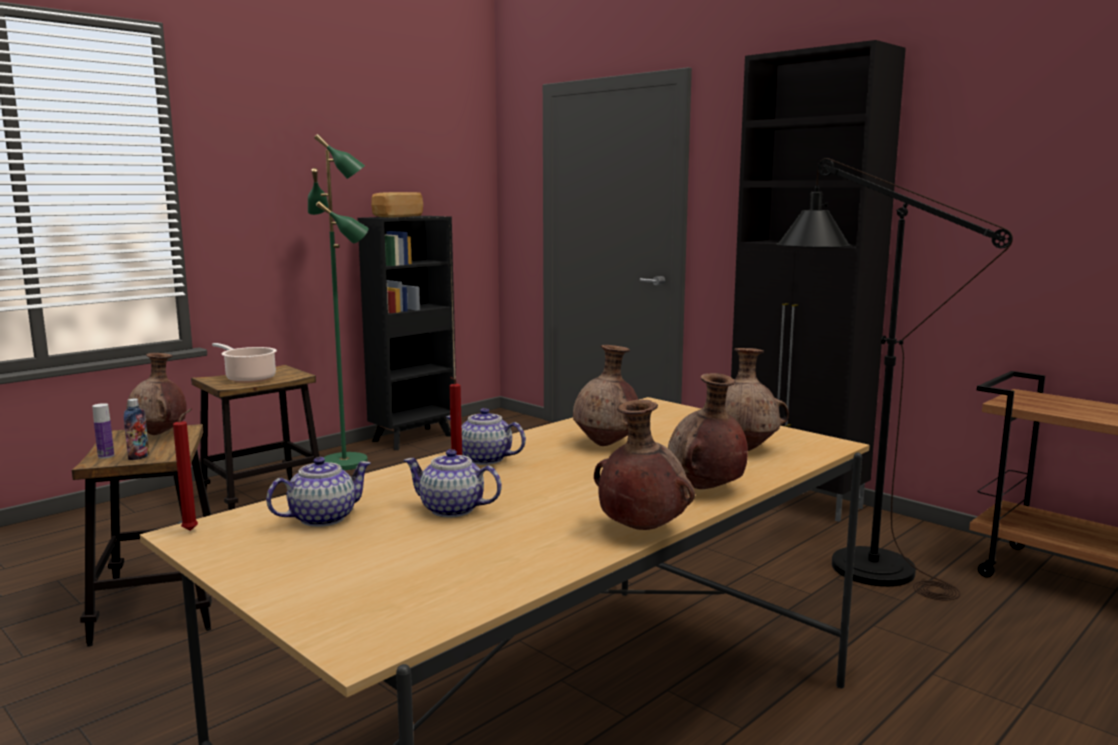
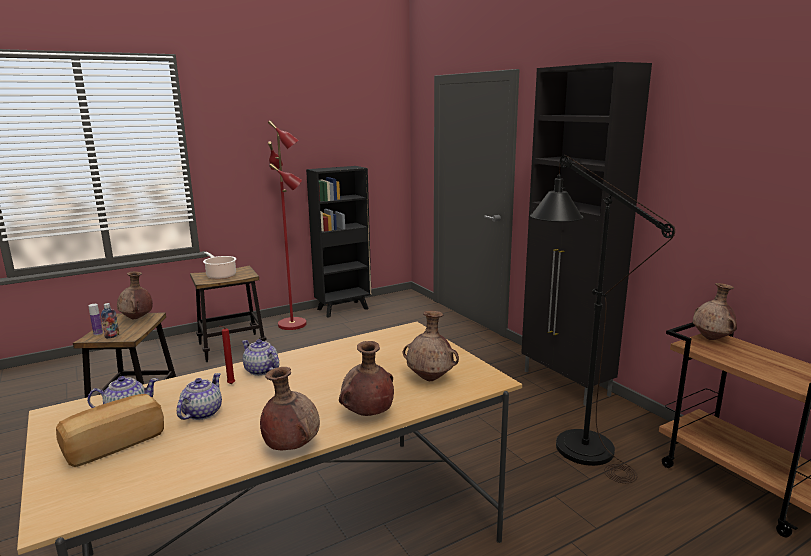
camera: 15 degrees right, 5 degrees up
red candle [173,408,198,531] -> none
green floor lamp [308,134,369,470] -> red floor lamp [268,120,307,330]
bread [371,192,423,218] -> bread moved to [56,394,164,467]
teapot [403,449,502,518] -> teapot turned 75 degrees clockwise [177,373,222,420]
brown vase [573,345,638,446] -> brown vase moved to [693,283,737,340]

